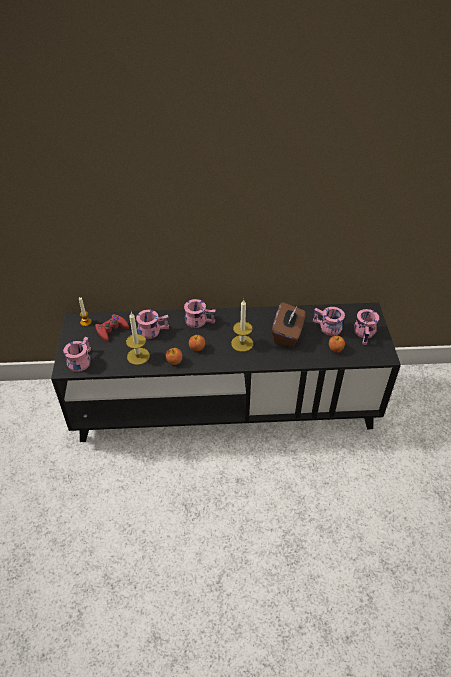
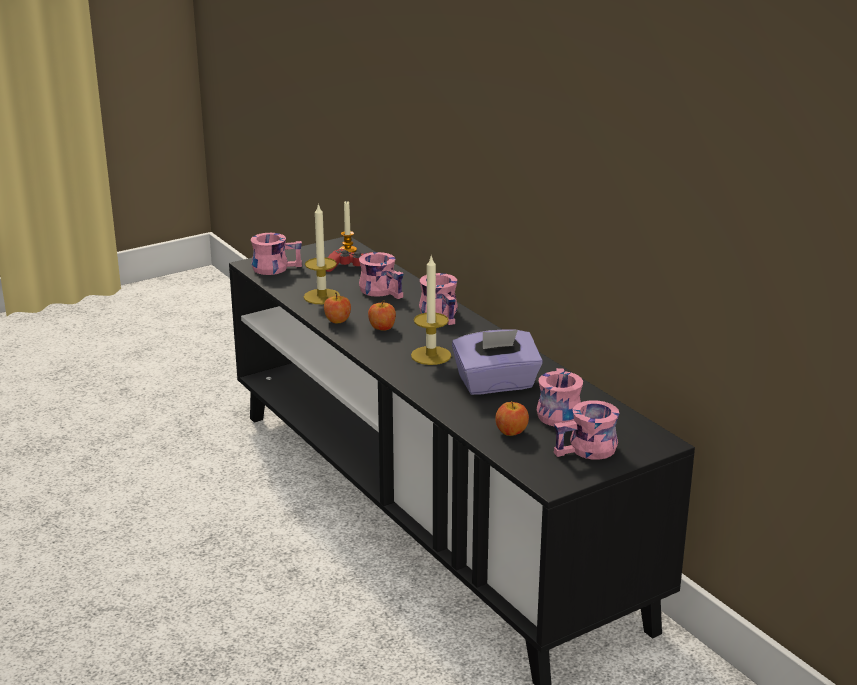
camera: 60 degrees right, 20 degrees down
brown tissue box [272,302,305,347] -> purple tissue box [452,329,543,395]

